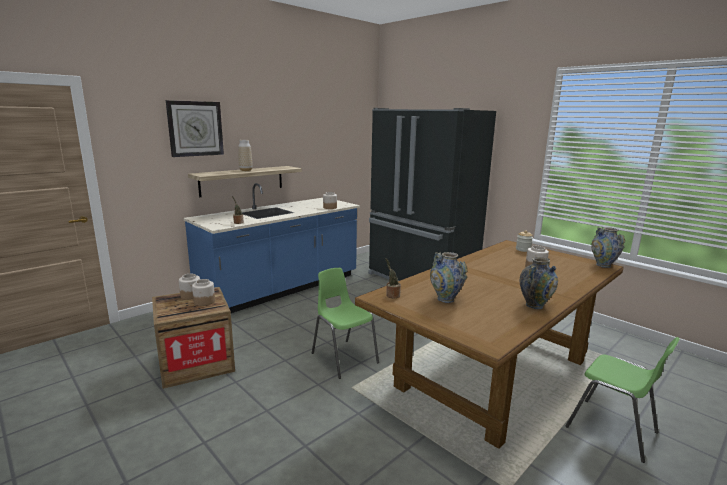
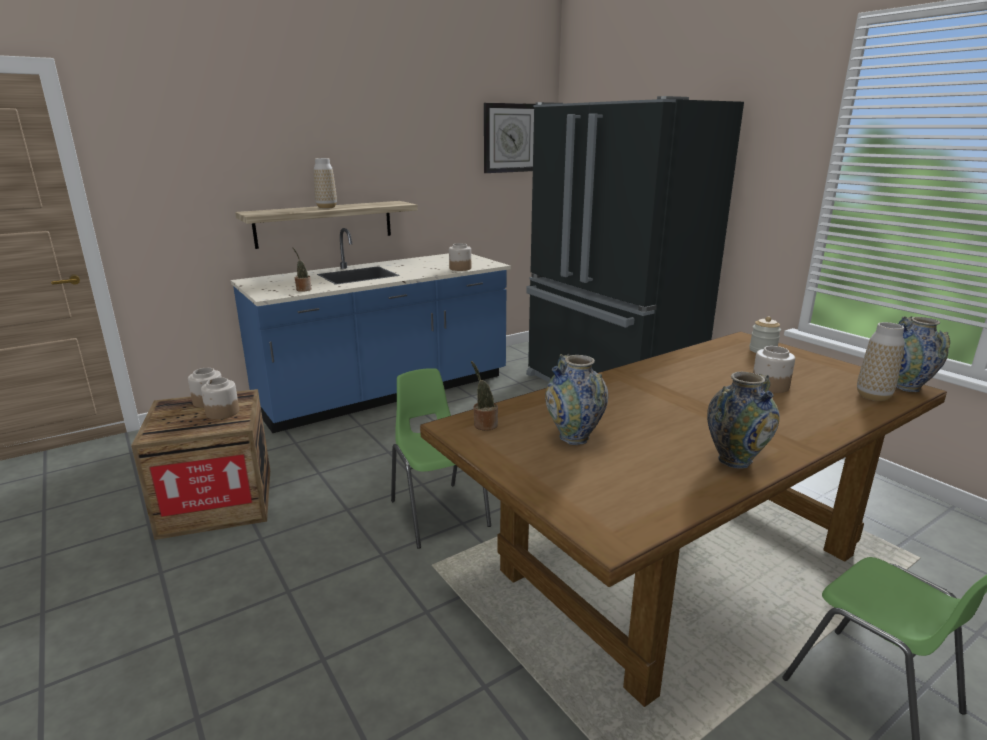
camera: 10 degrees right, 5 degrees up
wall clock [166,100,224,157] -> wall clock moved to [484,103,535,173]
none -> vase [857,322,905,401]

